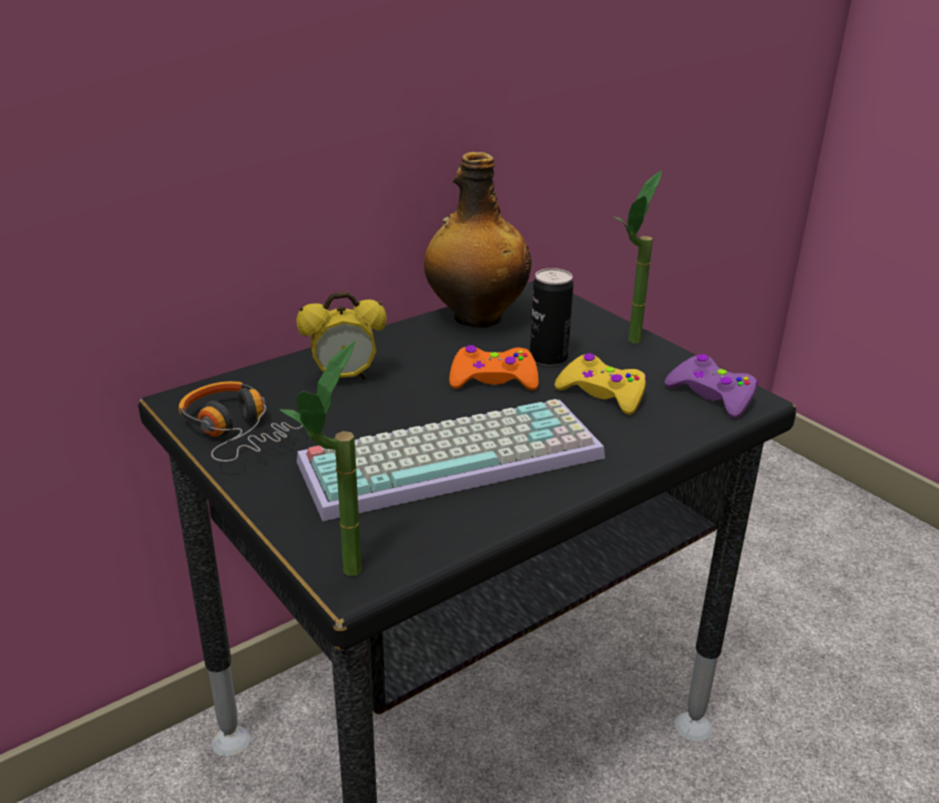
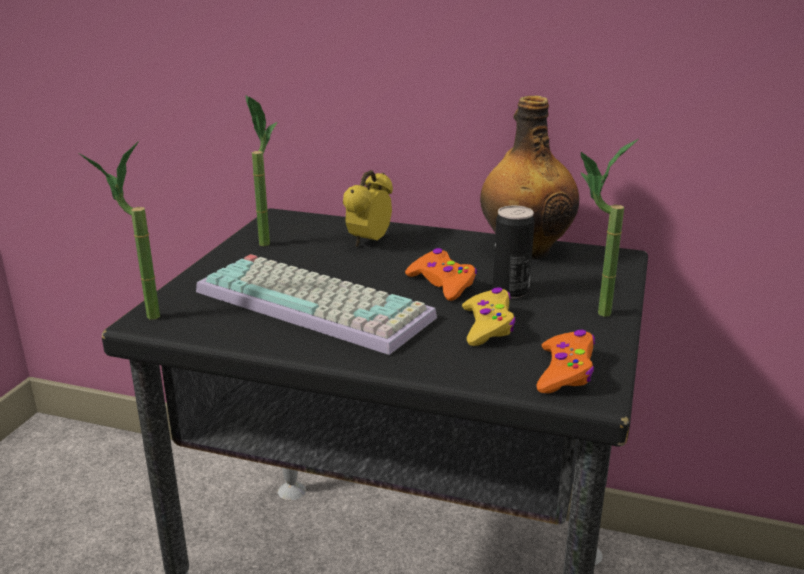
camera: 55 degrees right, 5 degrees down
headphones [179,381,303,462] -> potted plant [246,95,277,246]
alarm clock [296,292,387,380] -> alarm clock turned 75 degrees clockwise [343,170,393,247]
purple game controller [665,354,758,418] -> orange game controller [537,330,595,393]

